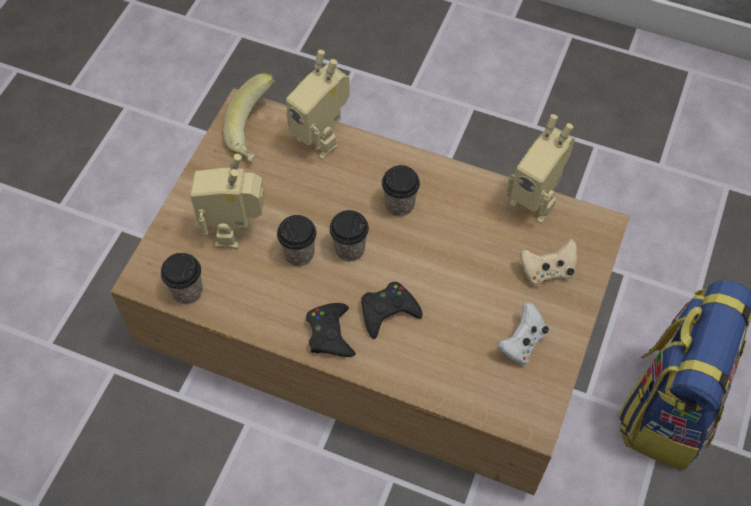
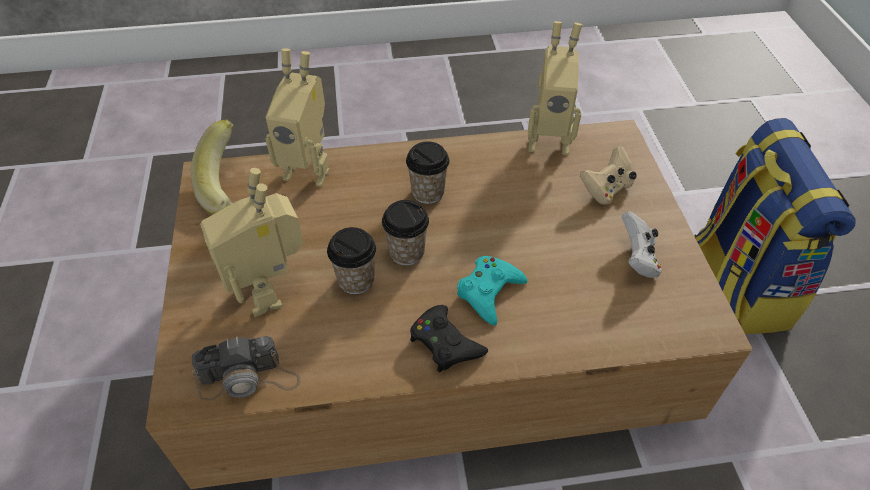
camera: 30 degrees left, 10 degrees down
cup [161,253,203,304] -> camera [192,336,300,401]
black game controller [361,282,422,339] -> turquoise game controller [457,256,528,325]

